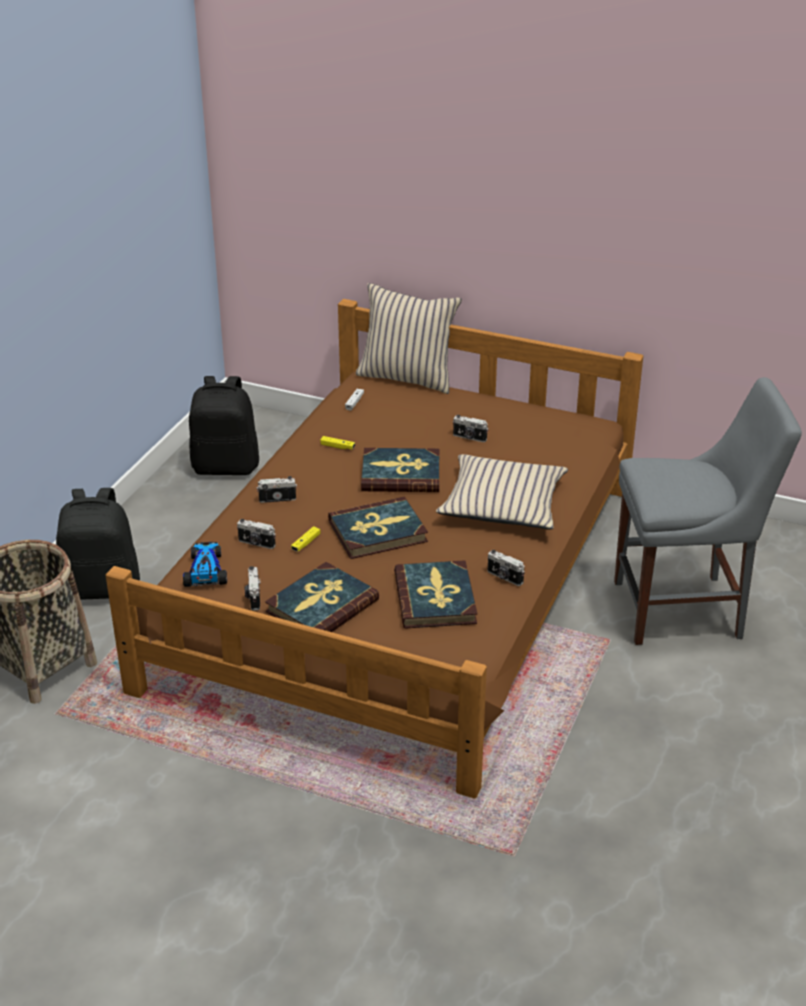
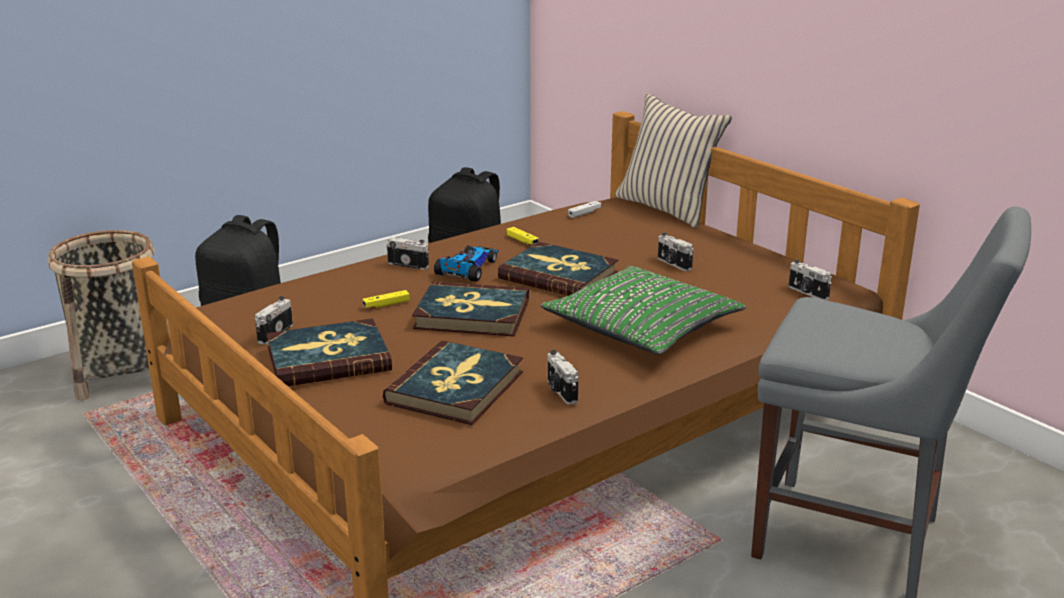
camera: 30 degrees right, 10 degrees down
toy car [183,542,227,587] -> toy car moved to [434,245,499,282]
camera [237,519,276,549] -> camera moved to [789,260,832,300]
beige pillow [436,454,568,529] -> green pillow [541,266,746,355]

